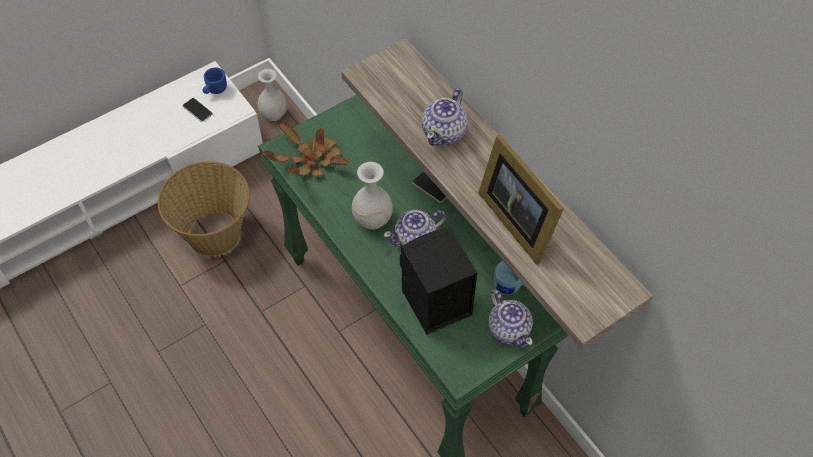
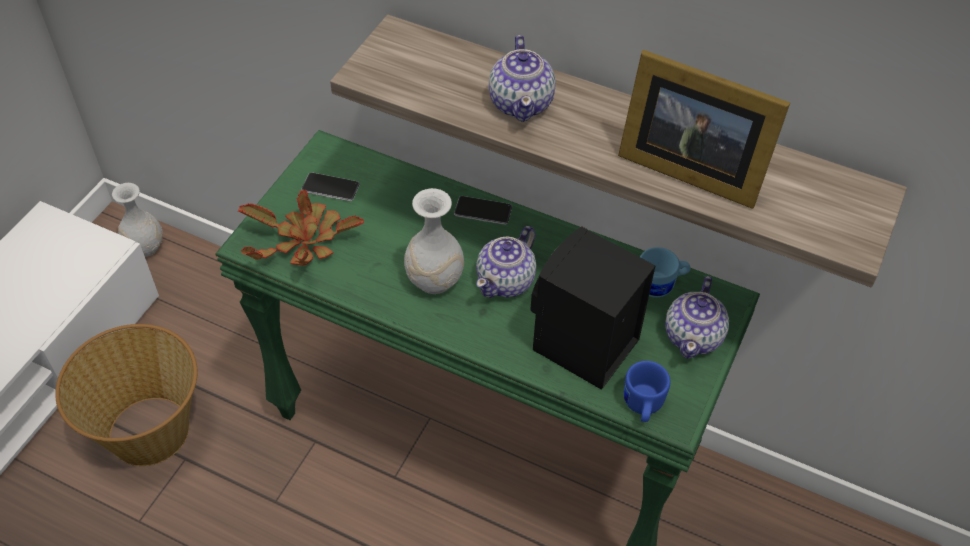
camera: 30 degrees left, 5 degrees down
phone [183,98,213,122] -> phone moved to [301,172,360,201]
blue mug [203,67,227,94] -> blue mug moved to [624,361,671,422]
teapot [488,290,533,348] -> teapot turned 75 degrees clockwise [665,276,729,359]

